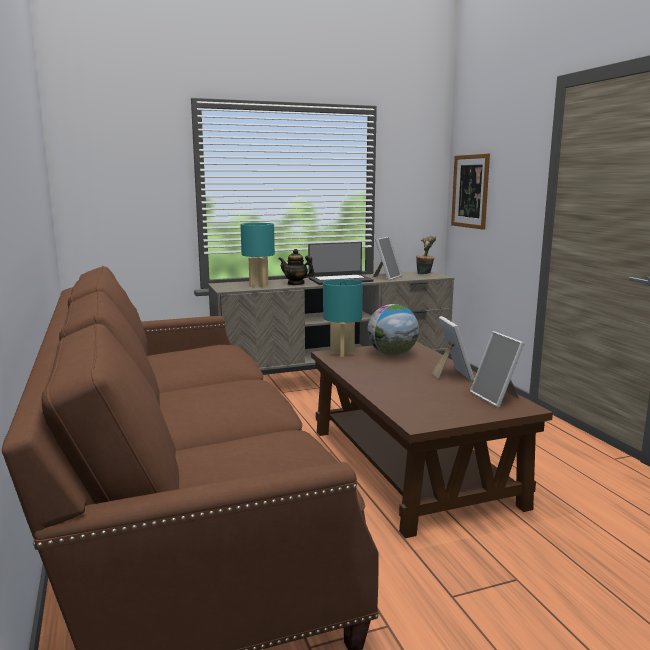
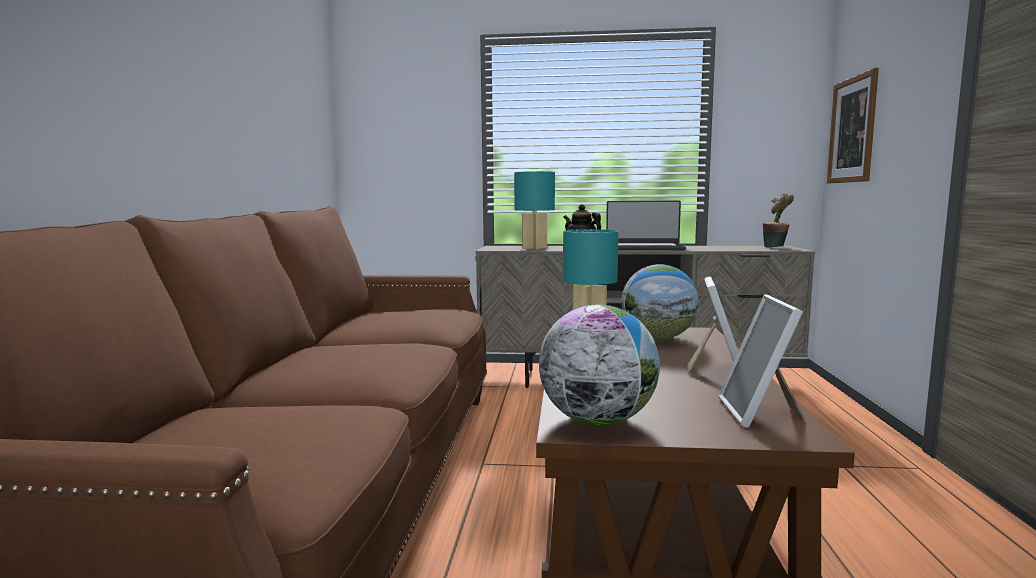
camera: 25 degrees right, 5 degrees down
picture frame [372,237,402,281] -> none
none -> globe [539,305,660,426]

